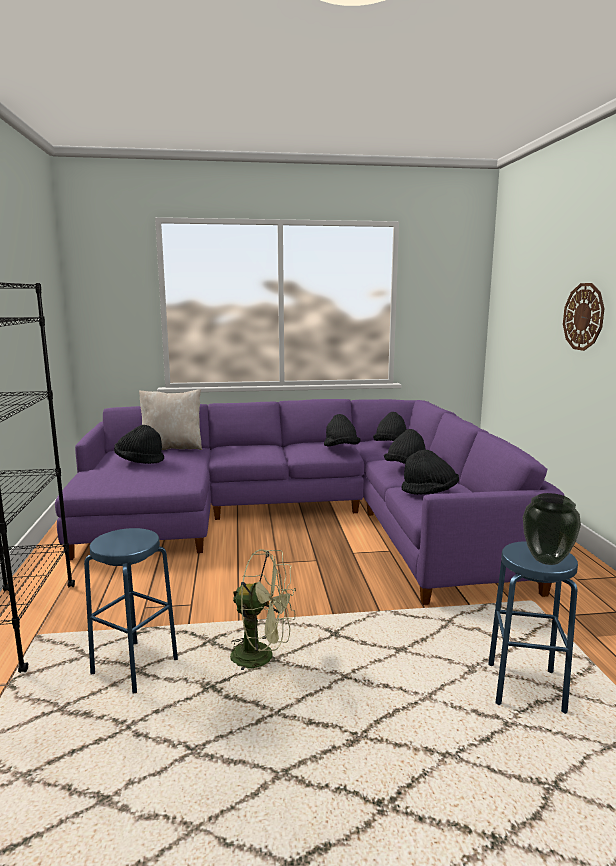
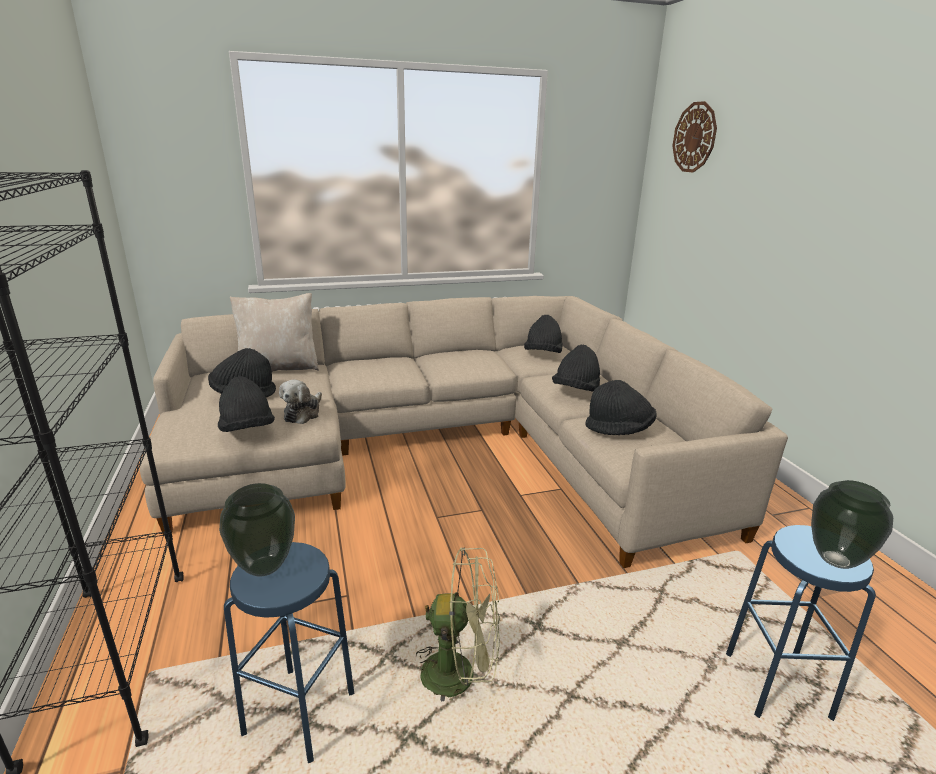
camera: 10 degrees left, 10 degrees up
purple sofa [55,399,564,605] -> beige sofa [140,296,788,568]
black hat [324,414,360,446] -> black hat moved to [218,376,275,432]
wall clock [563,283,604,351] -> wall clock moved to [672,101,717,173]
none -> vase [219,483,295,577]
none -> plush toy [279,380,322,424]

